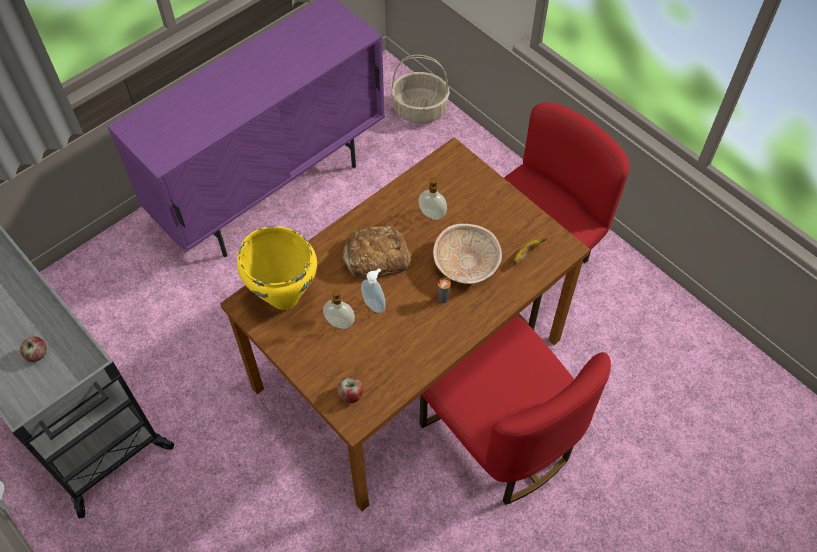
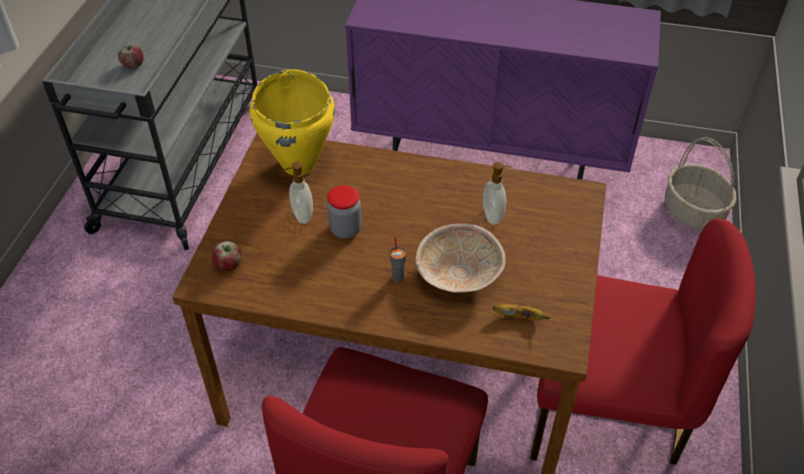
camera: 55 degrees right, 10 degrees down
bread [342,226,411,279] -> none
soap dispenser [361,268,386,313] -> jar [327,185,362,238]

